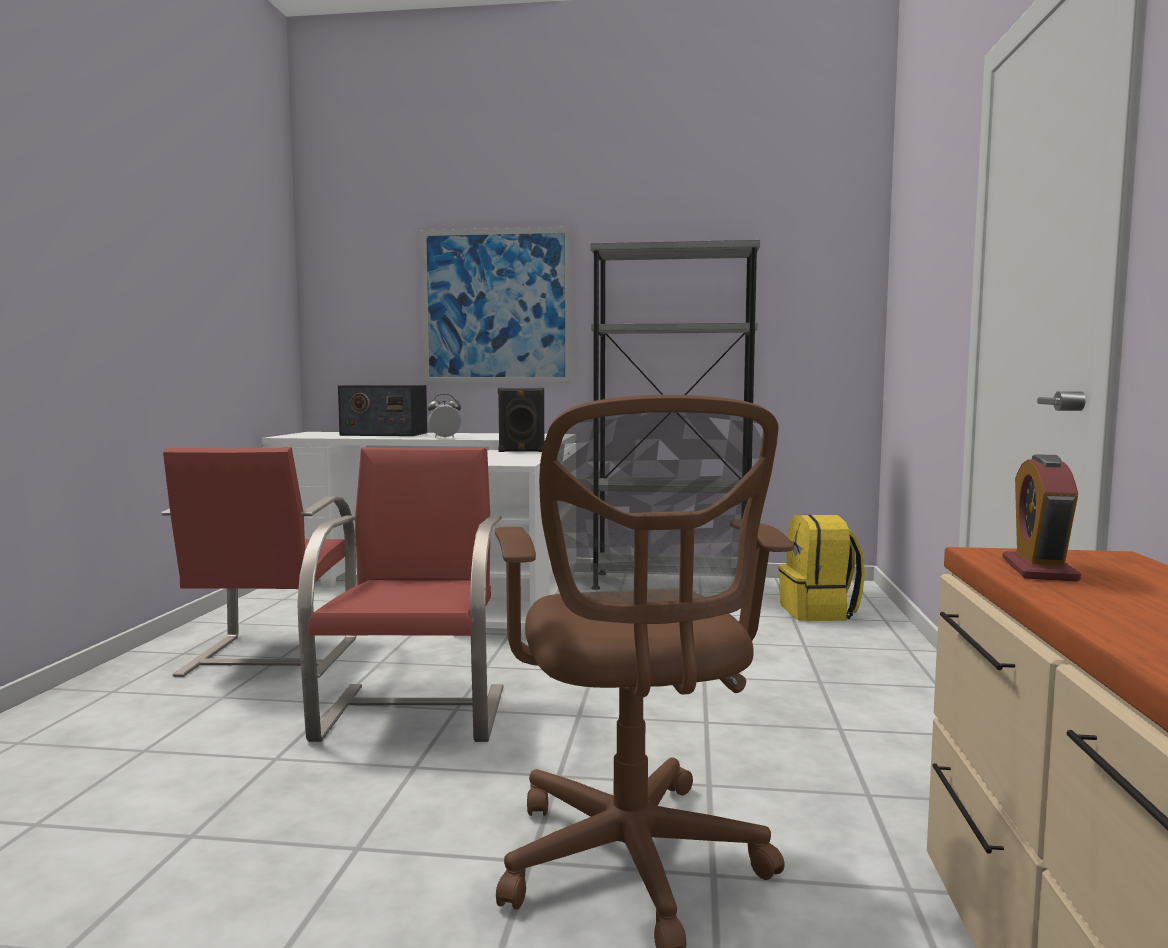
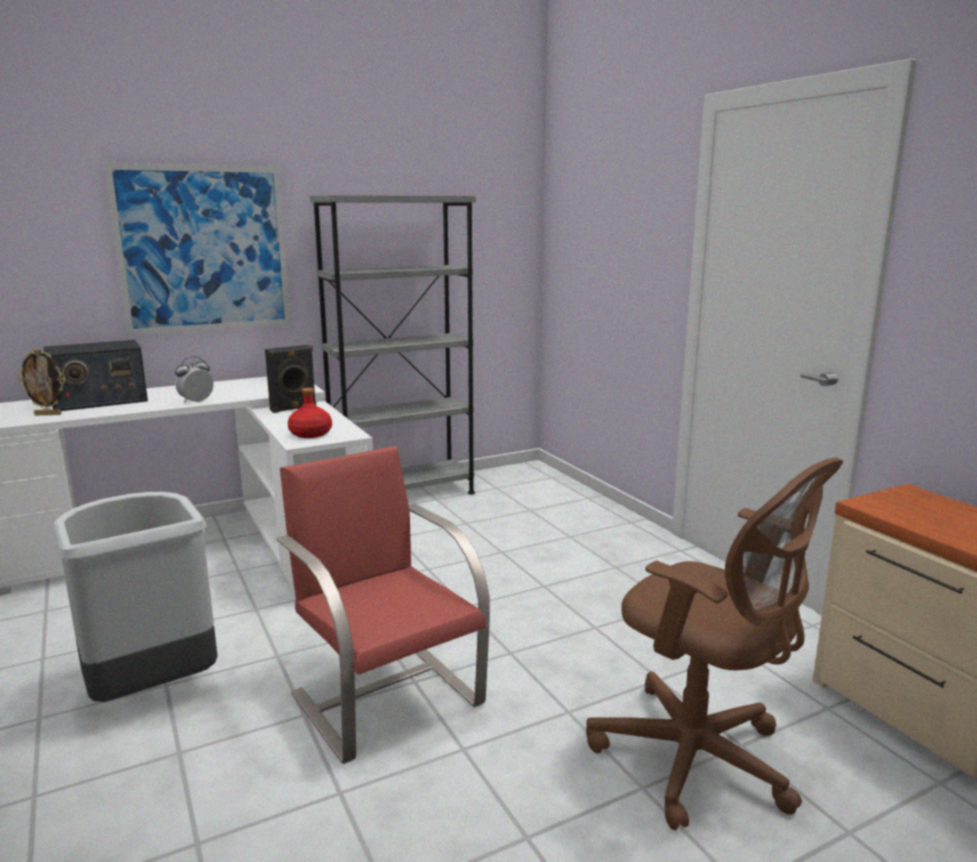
camera: 35 degrees left, 10 degrees up
red chair [161,447,356,678] -> grey trash can [52,492,218,702]
yellow backpack [779,515,865,621] -> none
alarm clock [1003,454,1081,582] -> none
none -> picture frame [18,348,65,415]
none -> red bottle [288,388,332,438]

